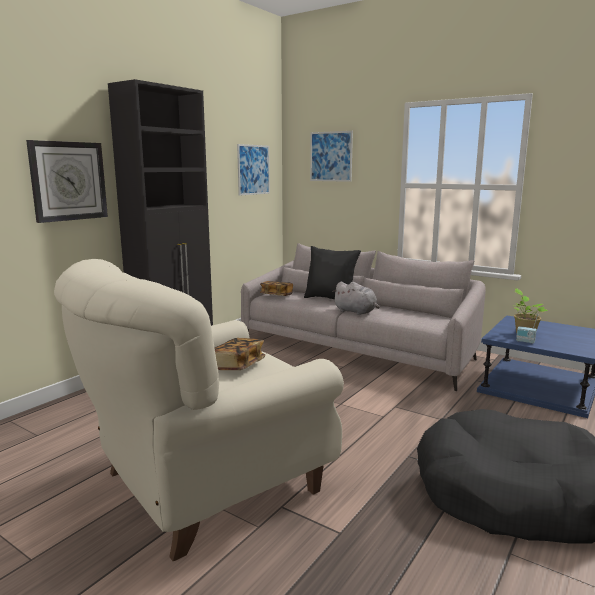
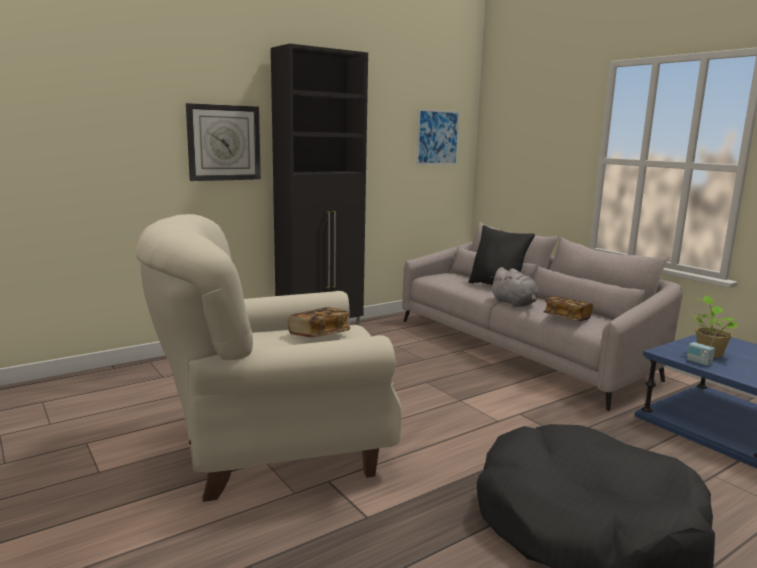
camera: 20 degrees right, 0 degrees up
book [260,281,293,296] -> book moved to [543,296,593,321]
picture [310,131,353,182] -> none

